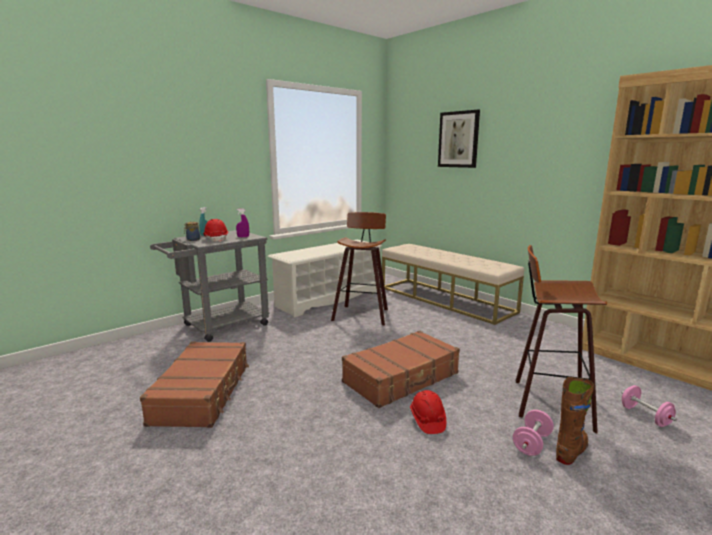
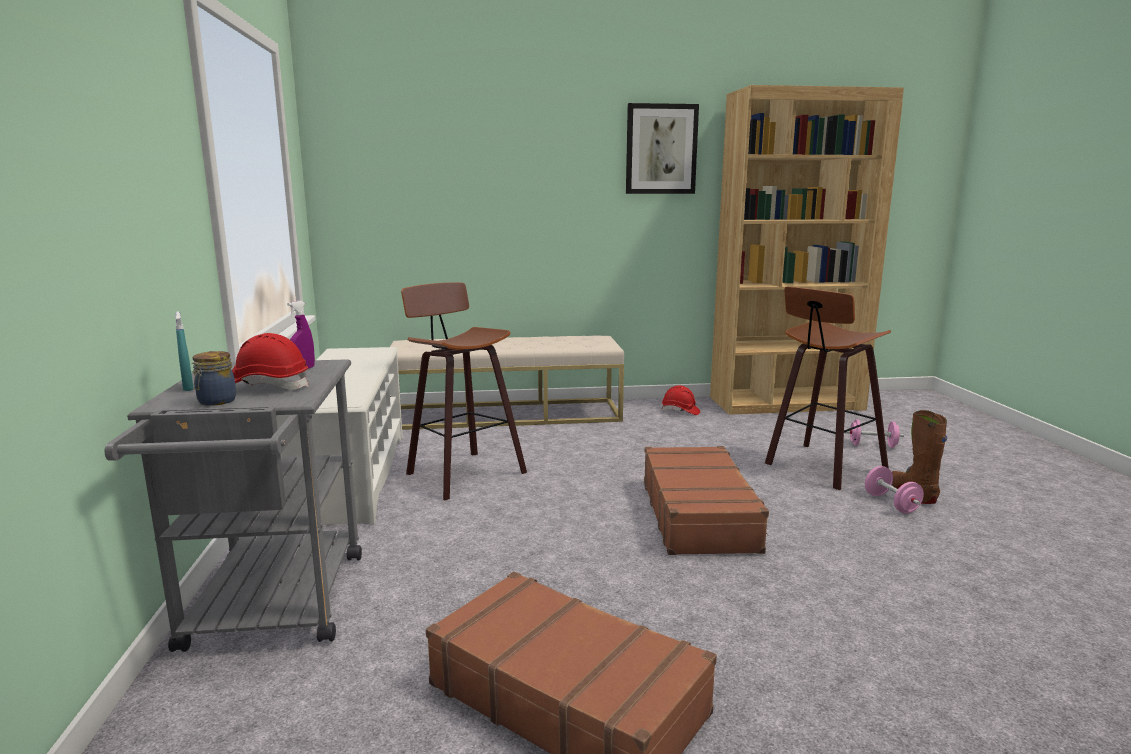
camera: 55 degrees left, 0 degrees up
red hard hat [410,390,446,434] -> red hard hat moved to [662,385,700,415]
picture [438,110,480,168] -> picture moved to [626,103,699,194]

